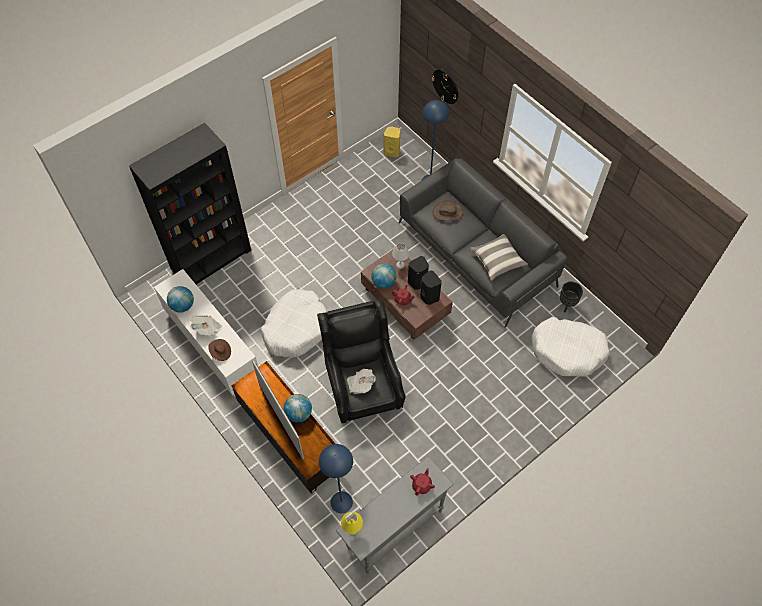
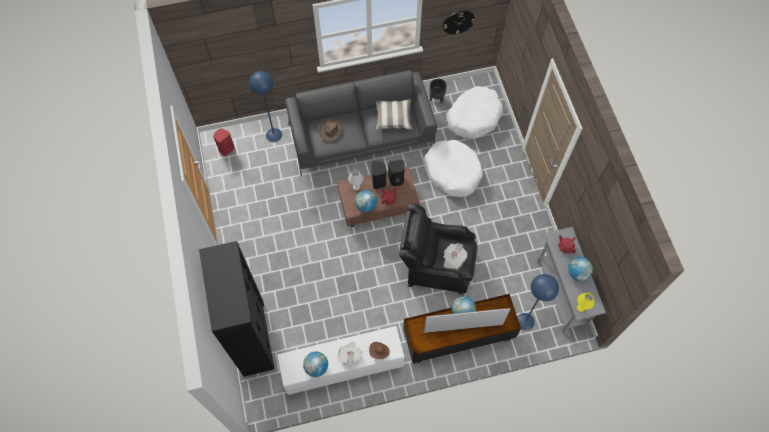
camera: 65 degrees left, 5 degrees up
white dog bed [261,289,327,358] -> white dog bed moved to [424,140,483,197]
yellow speaker [383,126,400,157] -> red speaker [213,128,234,156]
wall clock [432,69,458,104] -> wall clock moved to [443,11,475,35]
none -> globe [568,257,593,281]

